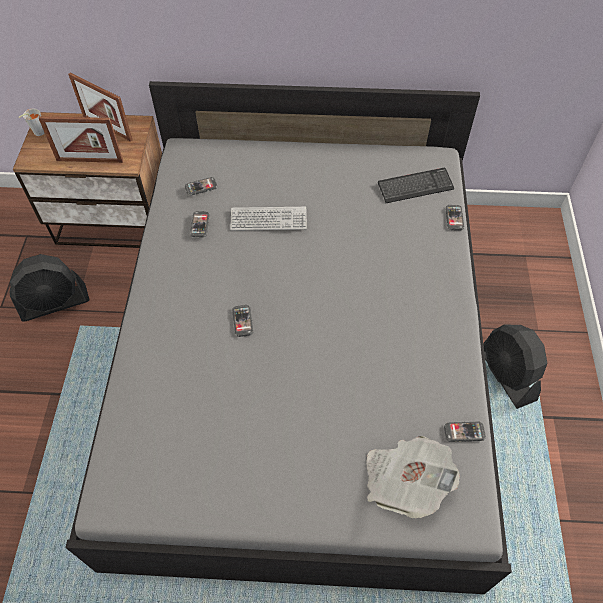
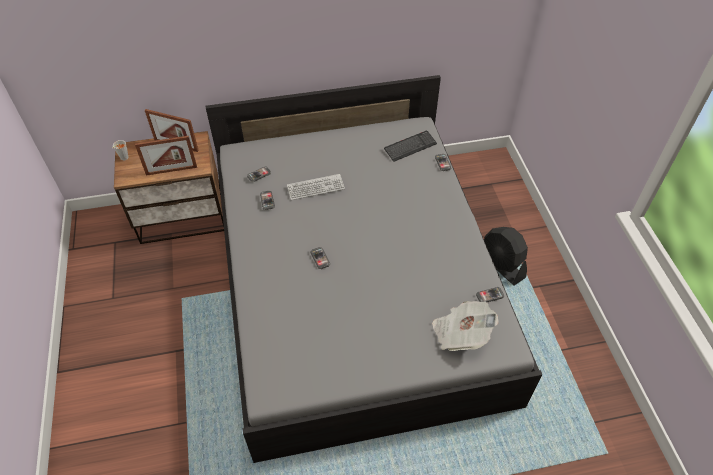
camera: 15 degrees left, 5 degrees down
black fan [10,254,90,322] -> none

